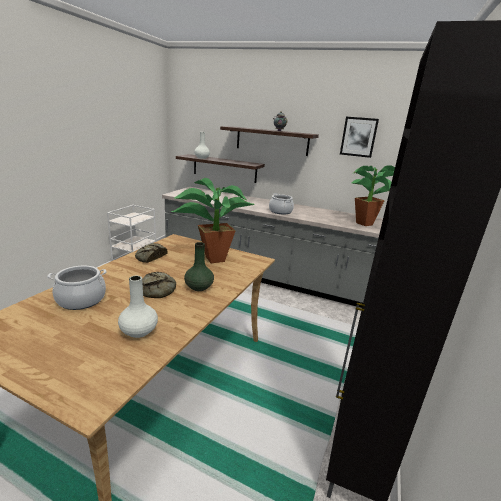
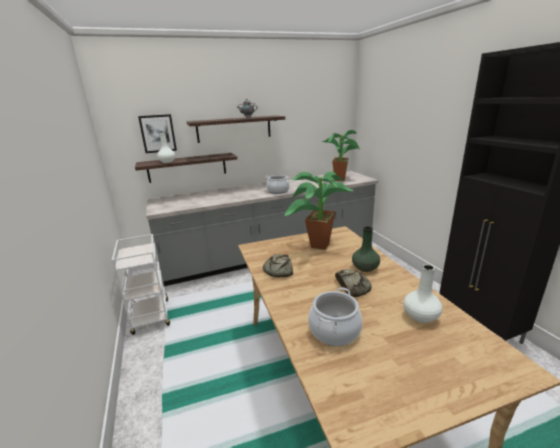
camera: 40 degrees left, 0 degrees up
picture [340,117,379,158] -> picture moved to [138,114,177,153]

